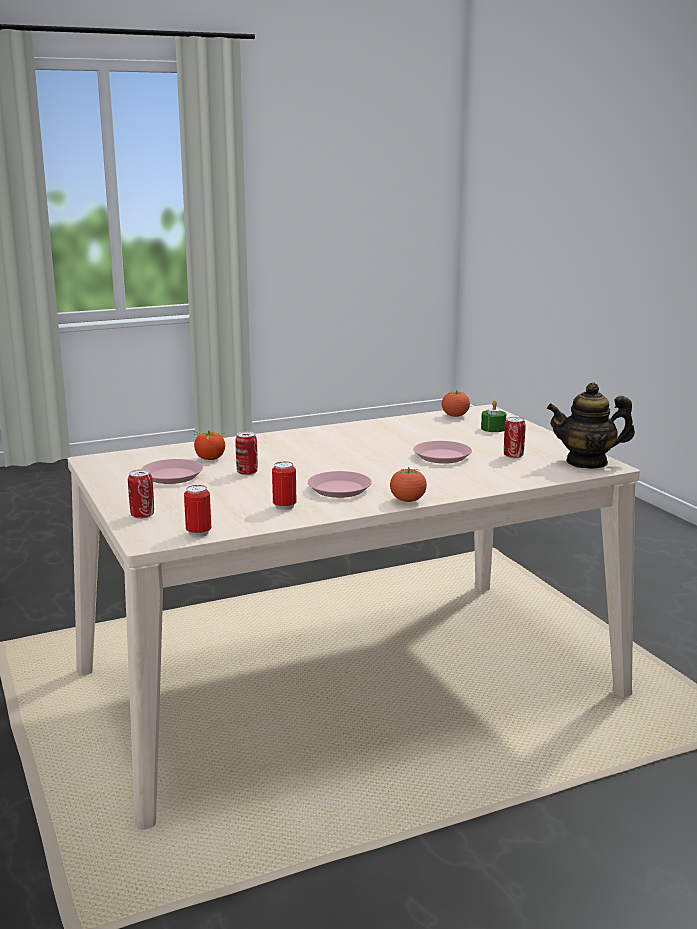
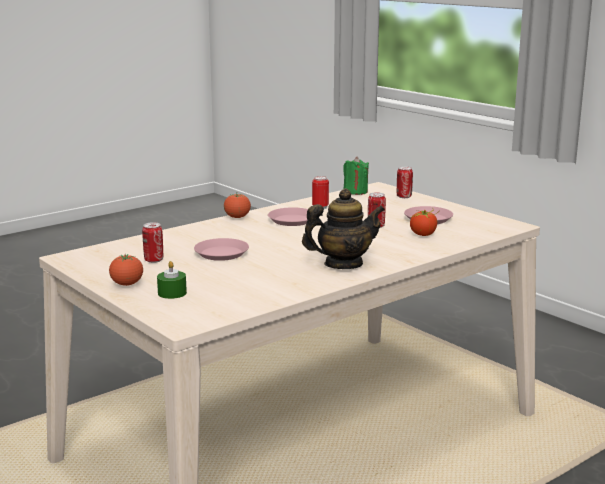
camera: 165 degrees right, 0 degrees up
can [184,485,211,537] -> green candle [343,157,369,195]
tomato [441,390,470,417] -> tomato moved to [109,254,143,286]
teapot [547,382,635,469] -> teapot moved to [302,188,385,269]

